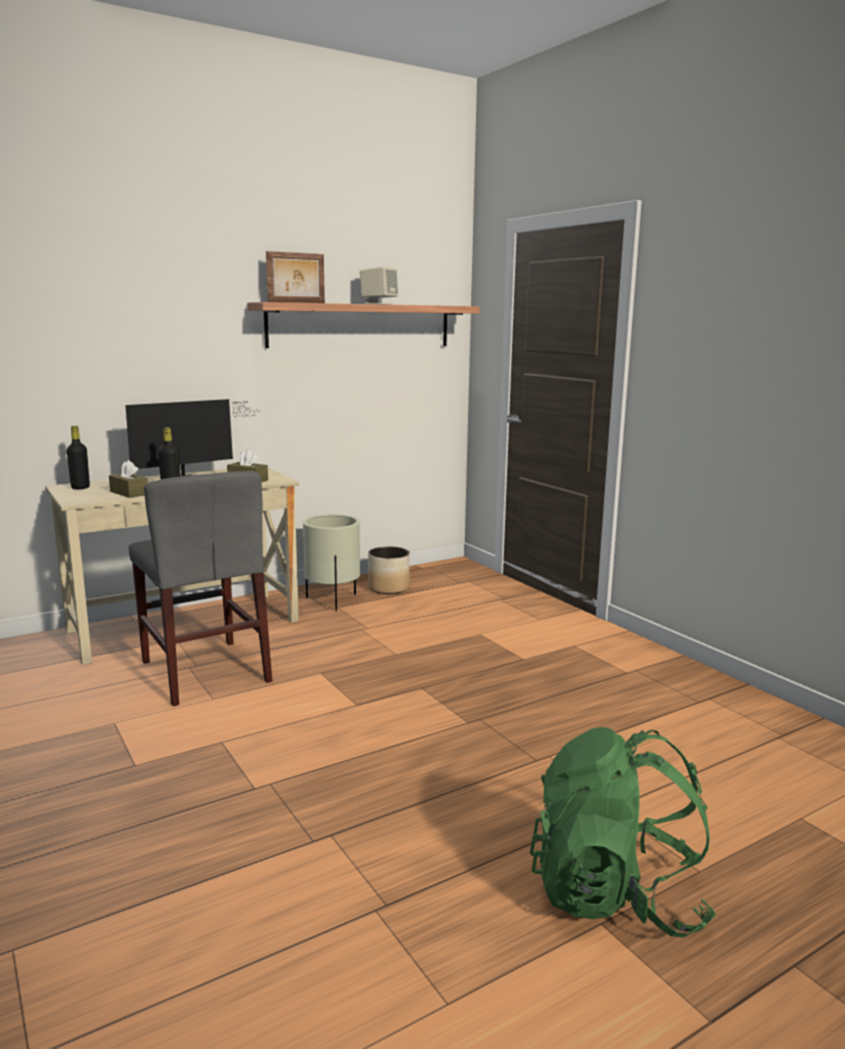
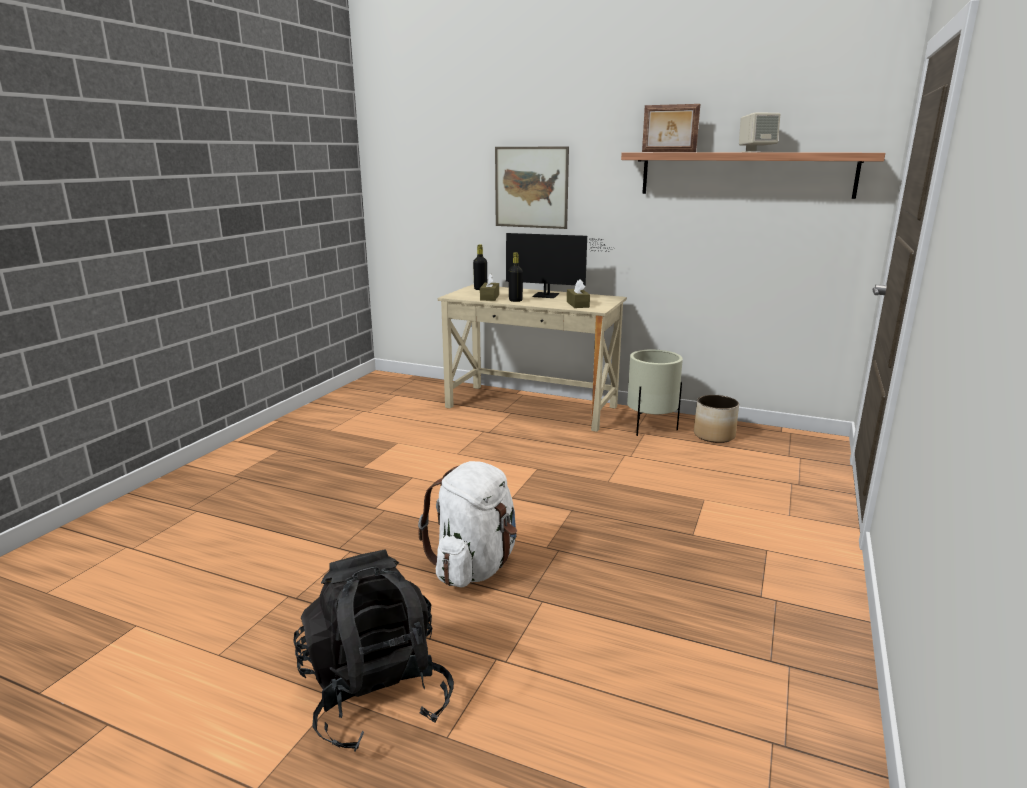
camera: 55 degrees right, 5 degrees up
grey chair [129,471,272,706] -> none
green backpack [530,727,716,938] -> black backpack [293,549,454,752]
none -> white backpack [418,461,517,587]
none -> picture [495,147,569,229]

